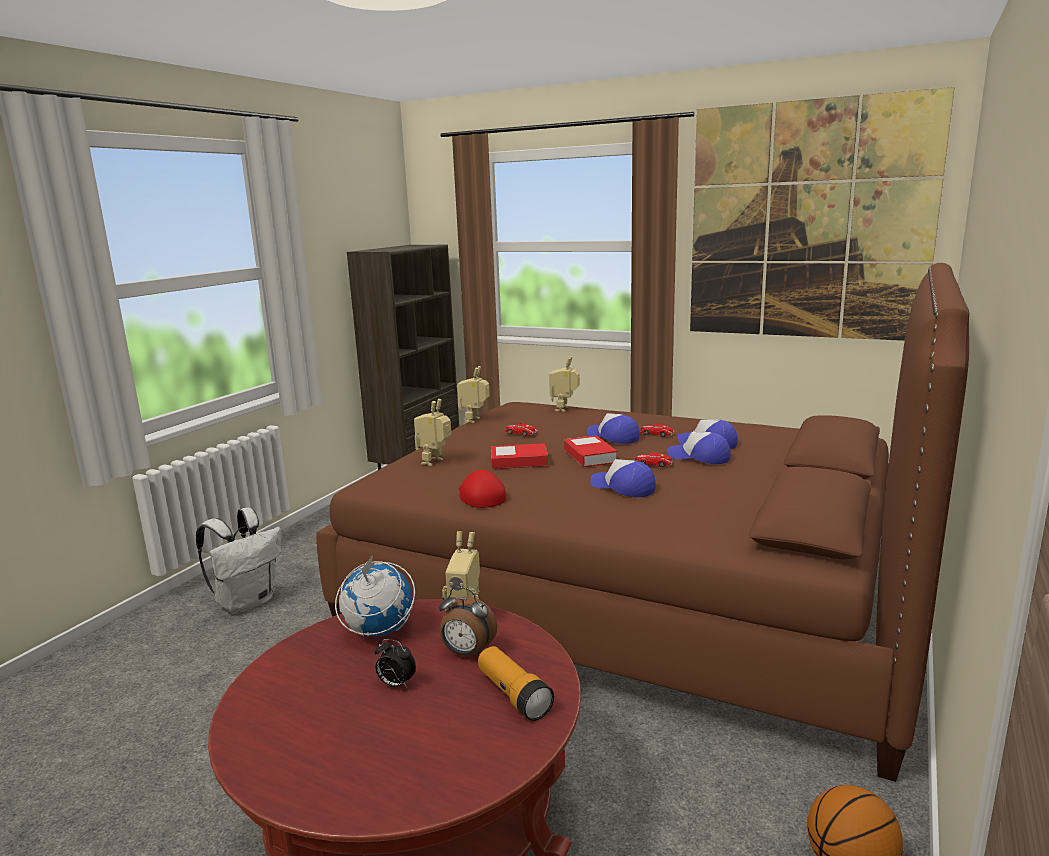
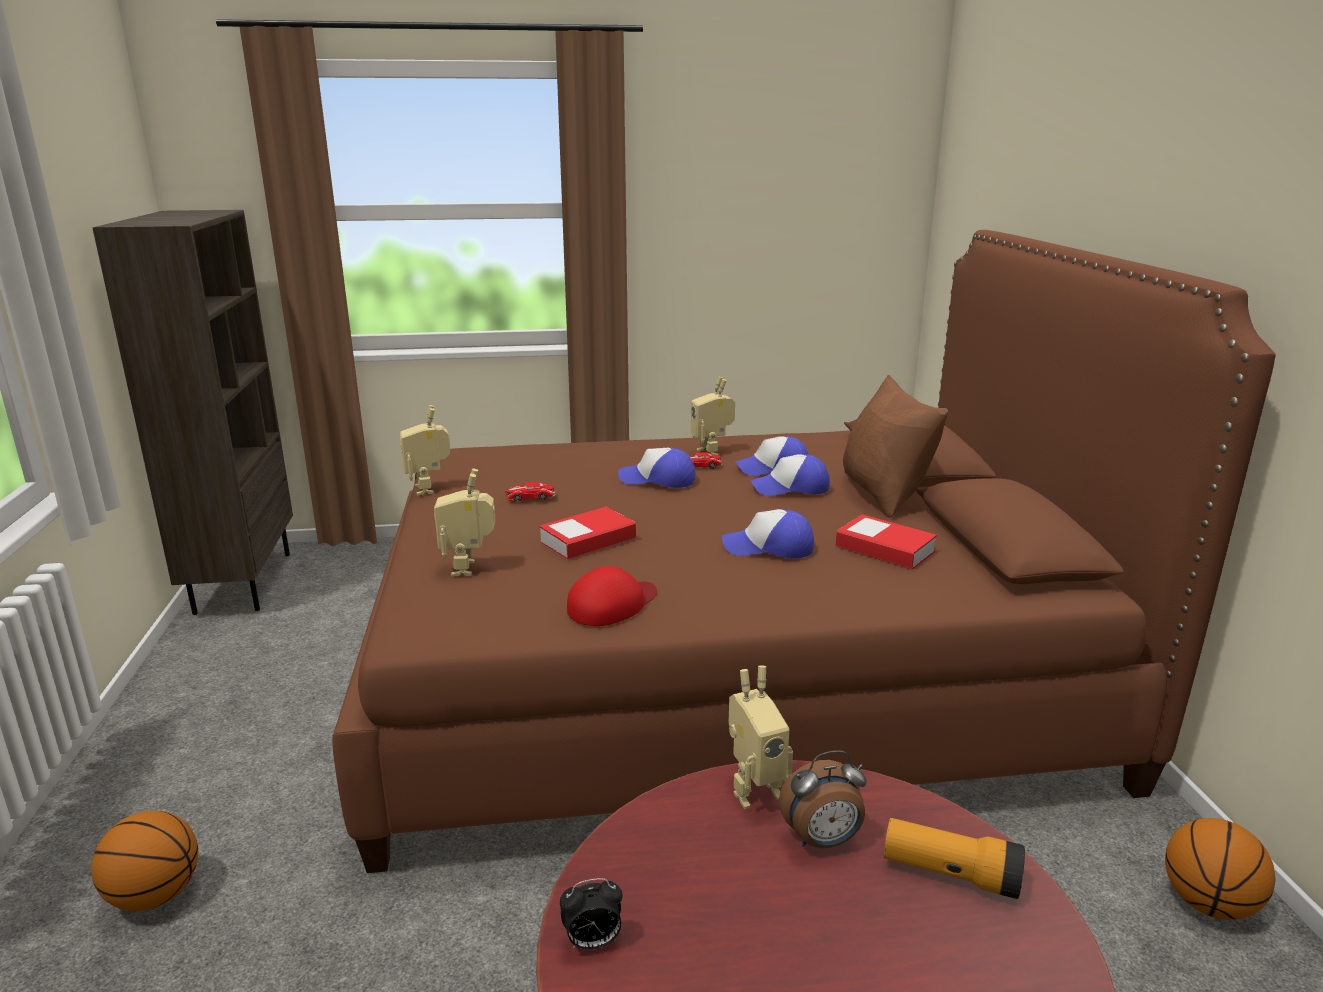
camera: 35 degrees left, 5 degrees up
white backpack [196,508,282,614] -> basketball [91,811,198,911]
globe [335,556,415,637] -> none
alarm clock [375,639,416,688] -> alarm clock moved to [560,878,623,950]
red cap [459,470,506,508] -> red cap turned 105 degrees clockwise [567,566,657,626]
toy robot [549,356,580,411] -> toy robot moved to [691,376,735,456]
book [564,435,617,467] -> book moved to [836,514,937,570]
toy car [634,452,673,467] -> none
picture [690,87,955,341] -> none
none -> brown pillow [843,375,948,518]

